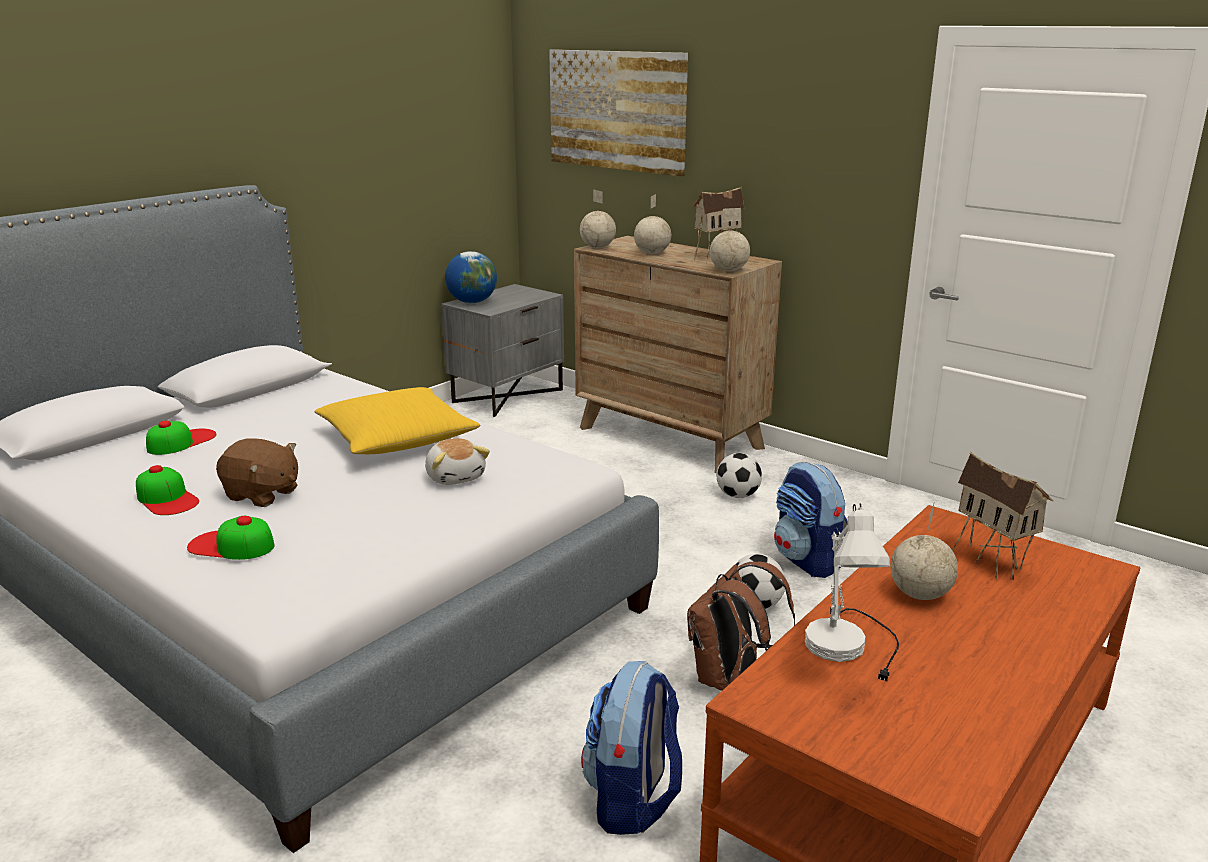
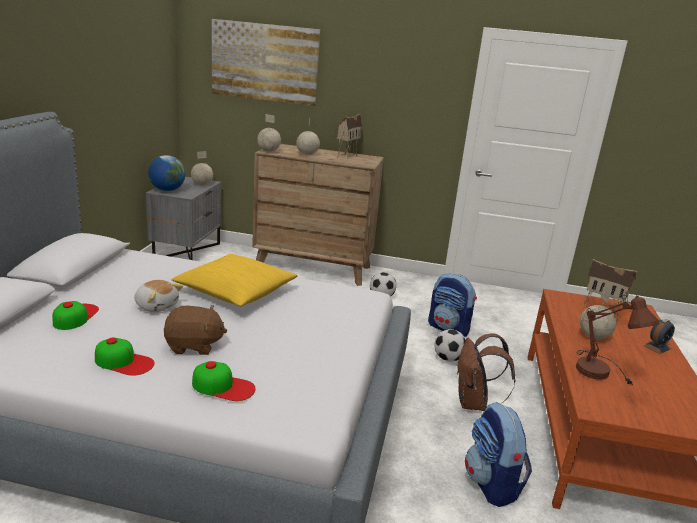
camera: 30 degrees left, 0 degrees up
cap [187,516,275,560] -> cap turned 150 degrees counterclockwise [192,361,256,401]
plush toy [425,438,490,485] -> plush toy moved to [134,280,183,312]
globe [710,208,750,271] -> globe moved to [191,151,213,185]
white table lamp [805,504,899,682] -> brown table lamp [576,294,659,385]
none -> alarm clock [644,319,675,354]

